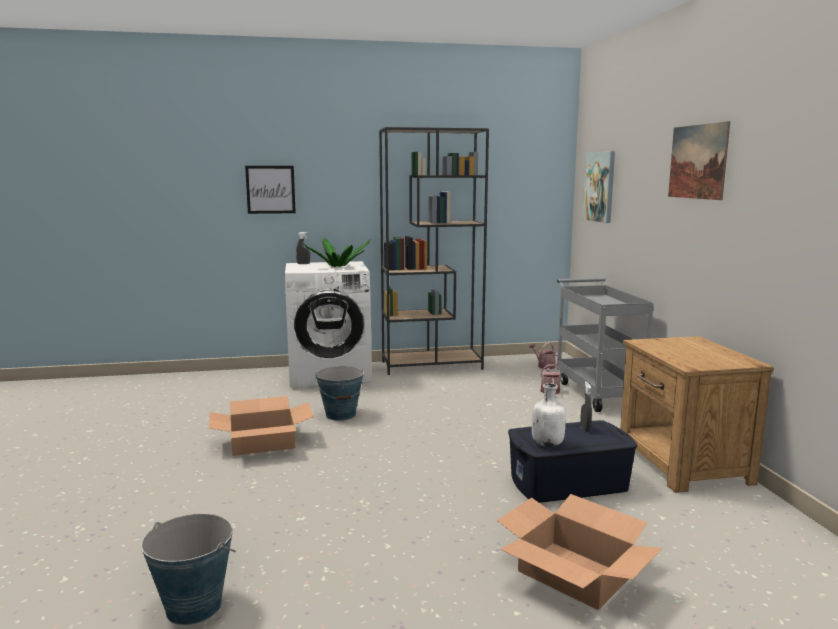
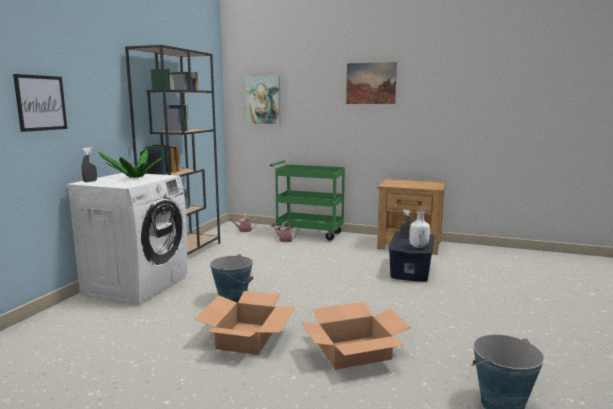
camera: 60 degrees left, 0 degrees up
cardboard box [497,494,663,610] -> cardboard box moved to [301,302,411,370]
grey cart [557,278,654,412] -> green cart [270,160,345,241]

